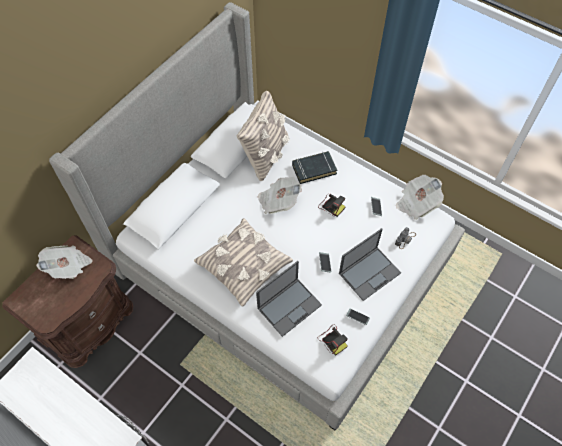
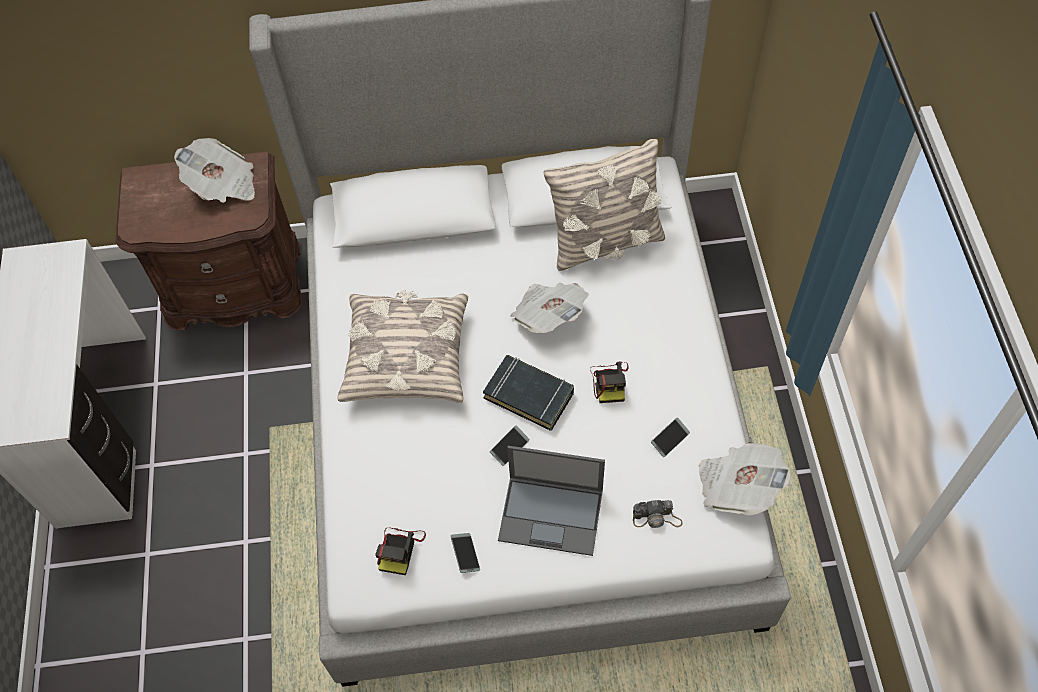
camera: 50 degrees right, 0 degrees up
laptop [256,261,322,337] -> none
black book [292,151,337,184] -> black book moved to [483,355,574,431]

